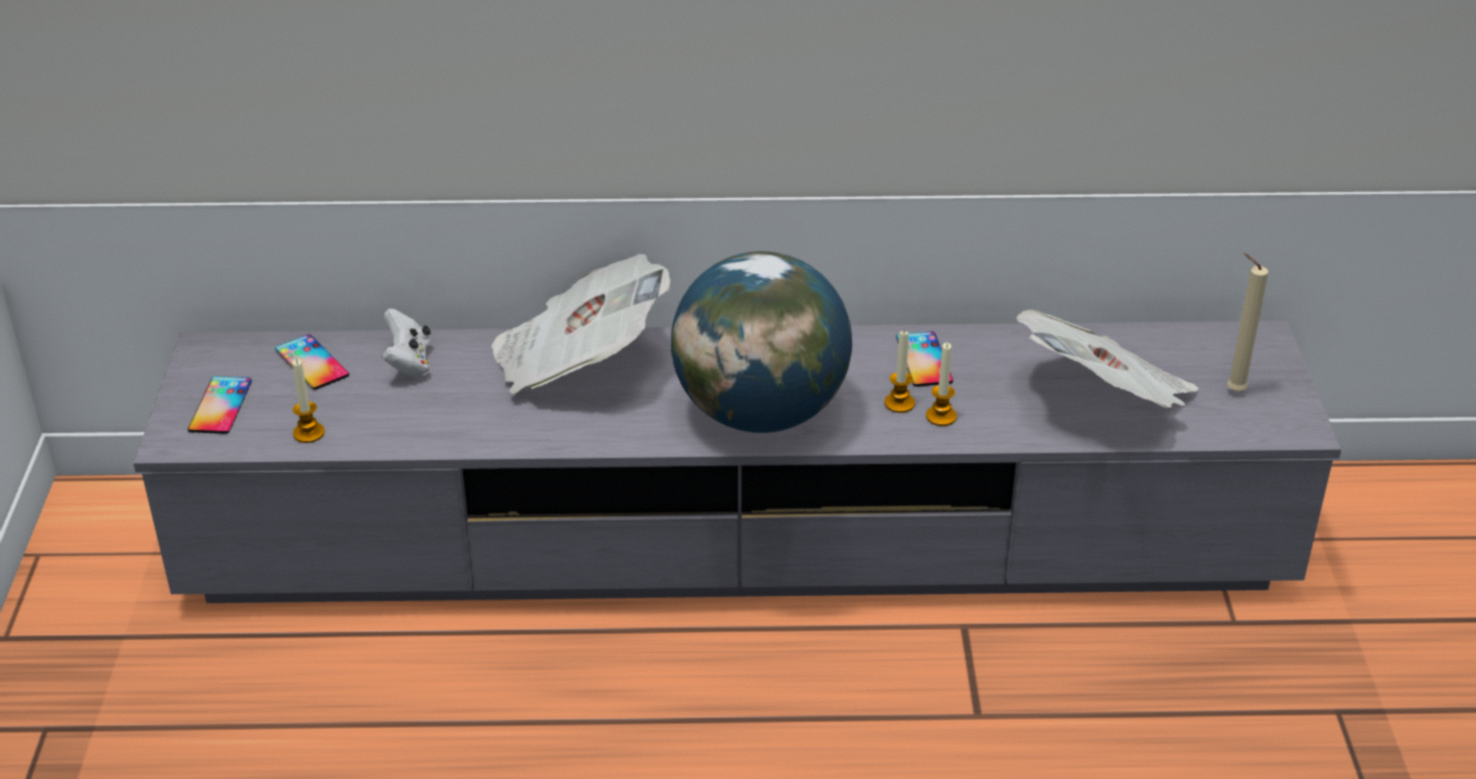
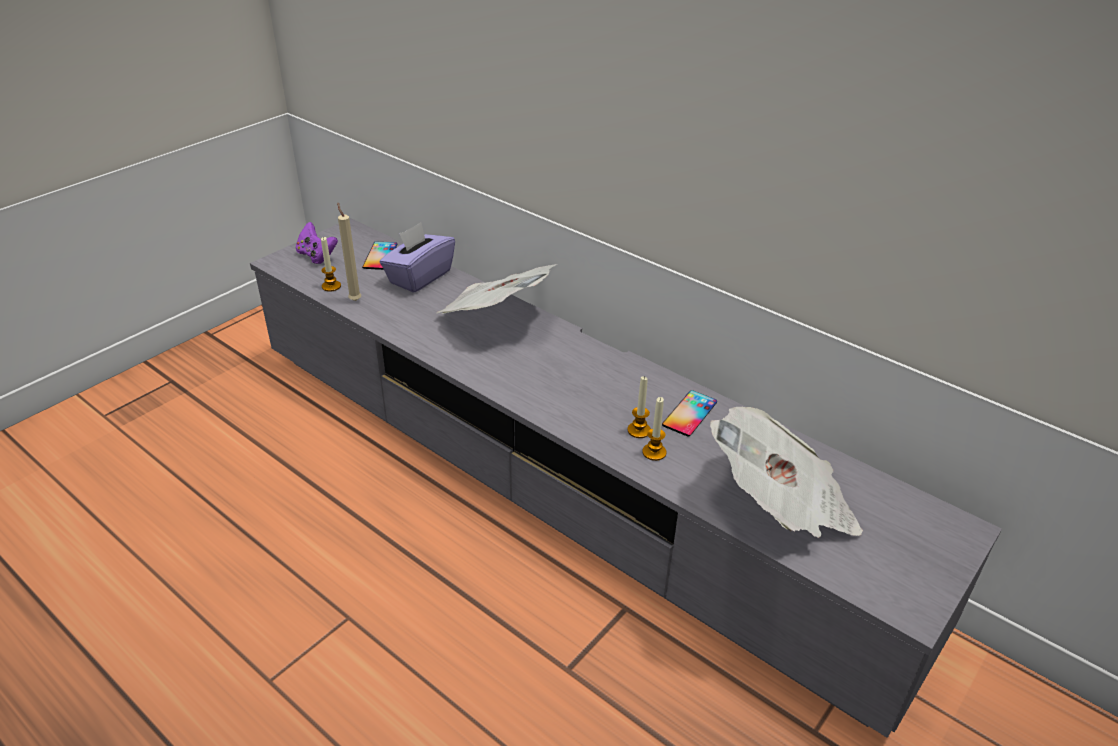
camera: 40 degrees right, 0 degrees up
phone [188,376,252,434] -> purple game controller [296,222,338,264]
white game controller [381,309,431,378] -> purple tissue box [380,222,455,293]
globe [671,251,852,433] -> none
beige candle [1227,253,1268,392] -> beige candle moved to [337,202,361,301]

